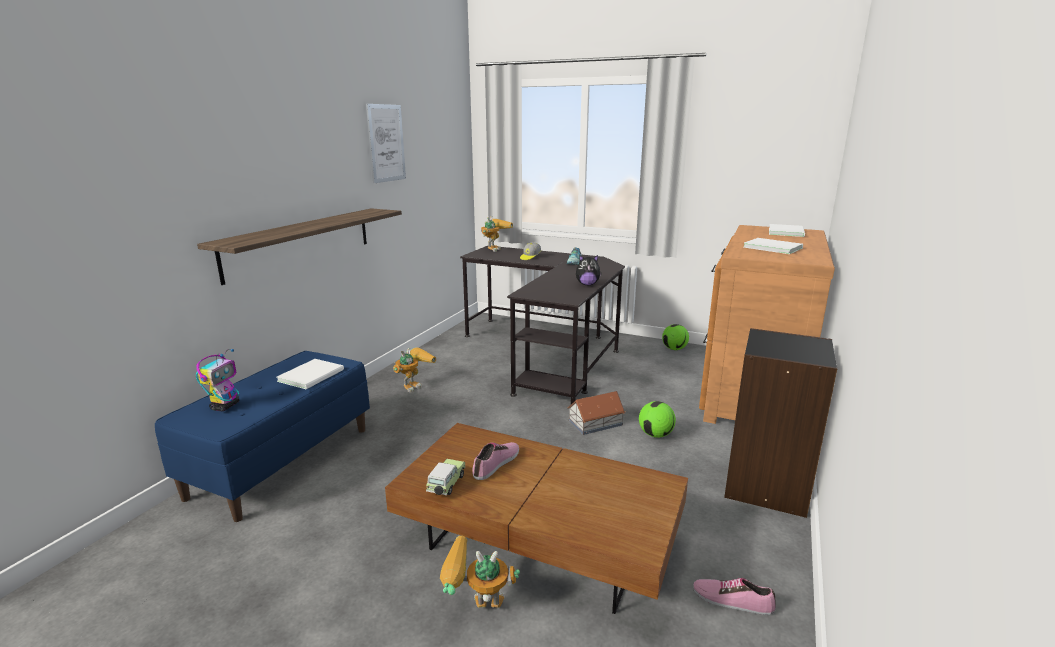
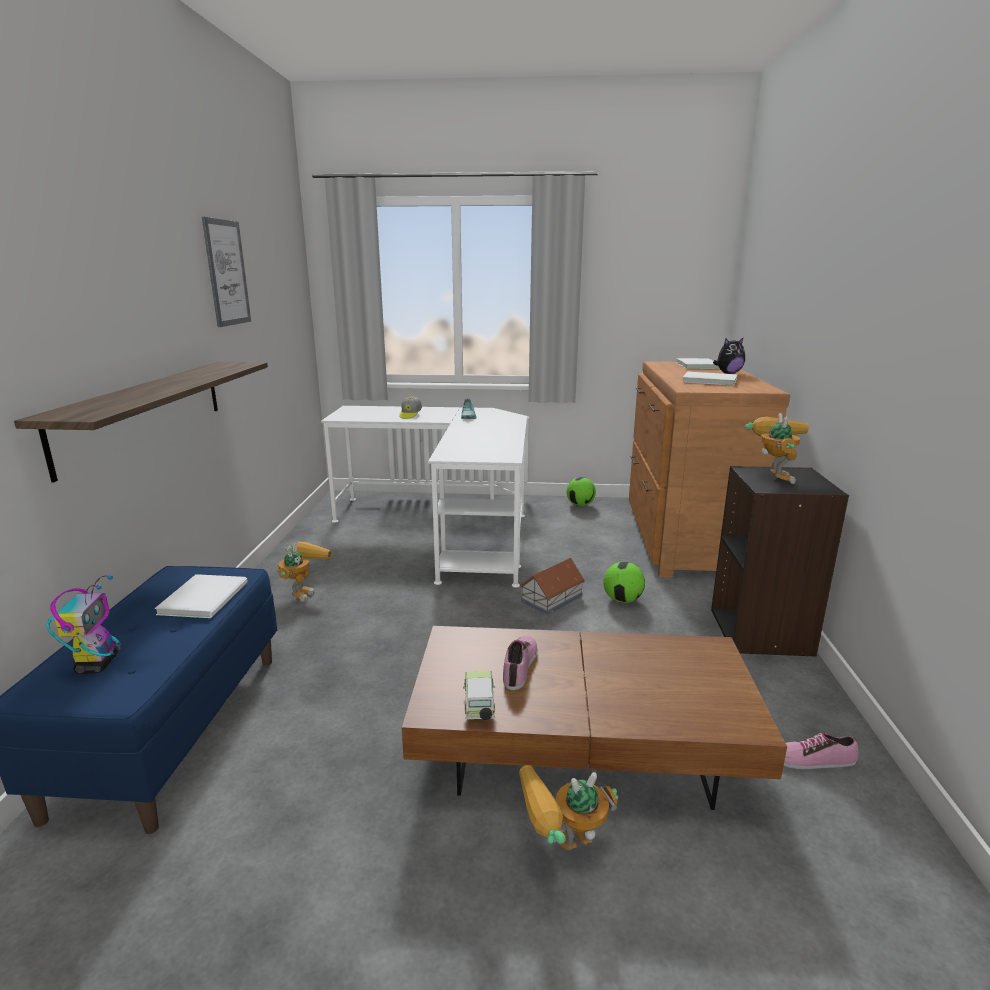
camera: 20 degrees left, 0 degrees up
black desk [460,246,625,404] -> white desk [321,406,527,588]
toy robot [481,216,513,252] -> toy robot moved to [745,413,809,484]
plush toy [576,255,602,285] -> plush toy moved to [713,337,745,374]

